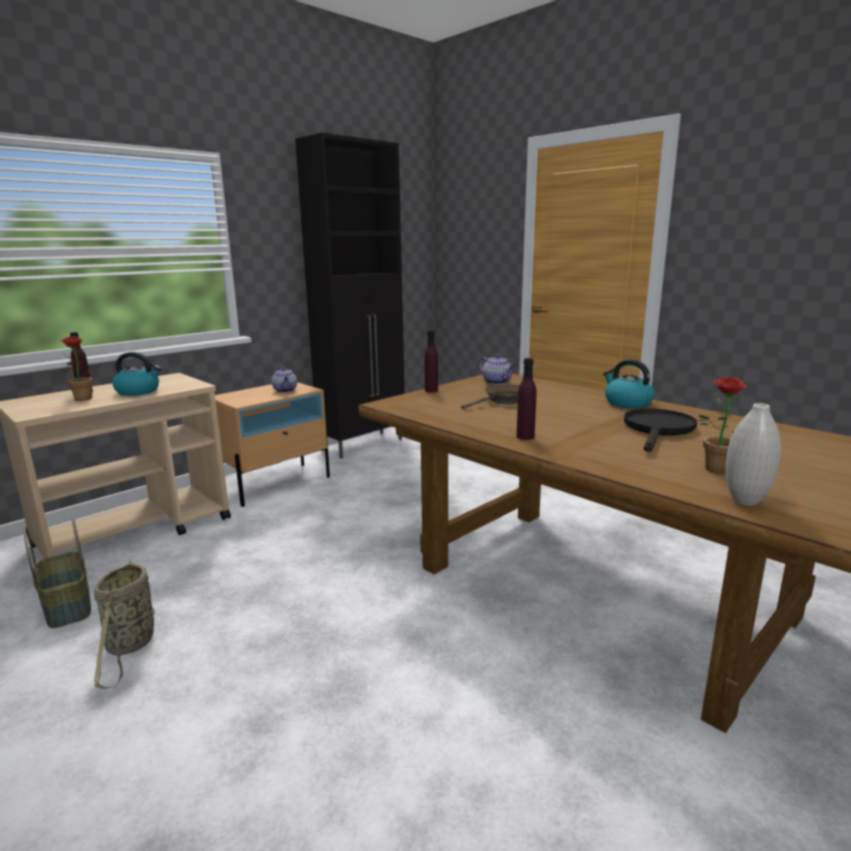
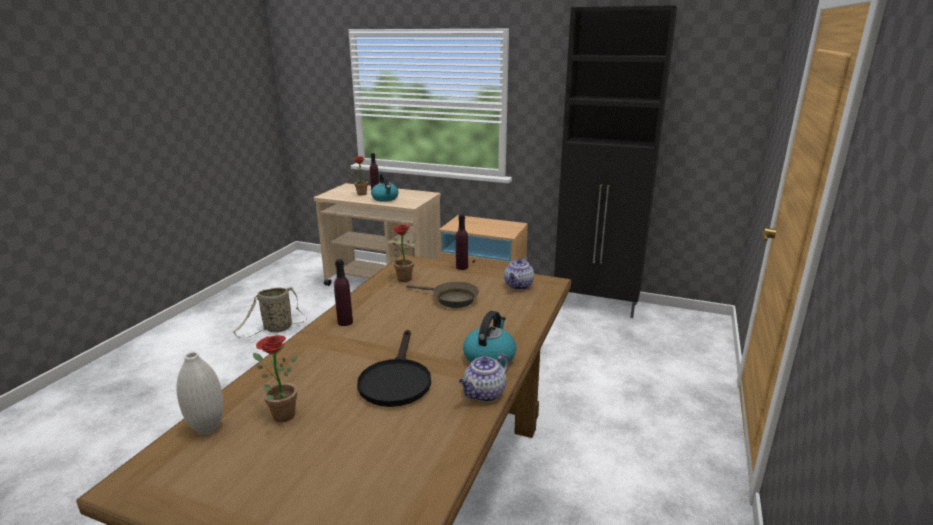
camera: 65 degrees right, 5 degrees up
basket [23,516,91,628] -> none
teapot [271,367,297,393] -> teapot moved to [459,354,509,402]
black frying pan [624,409,697,452] -> black frying pan turned 90 degrees clockwise [357,330,431,407]
none -> potted plant [392,225,416,282]

